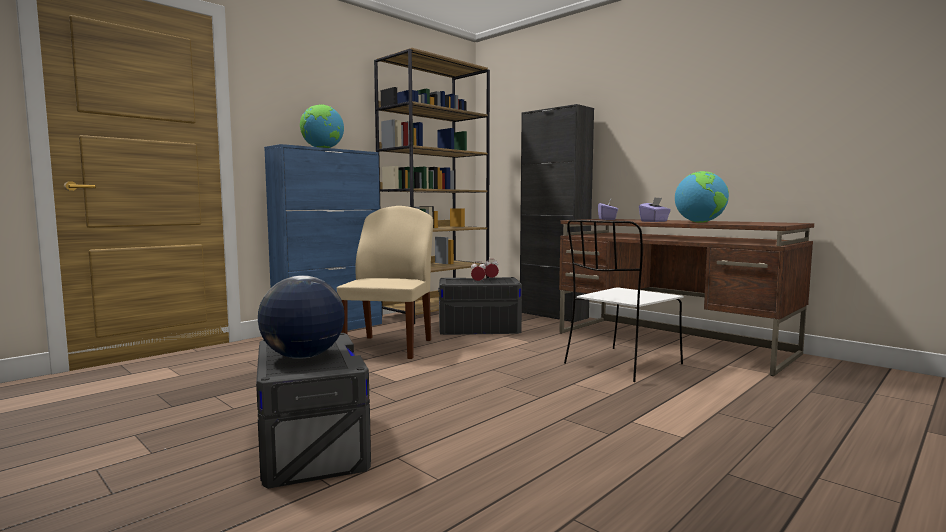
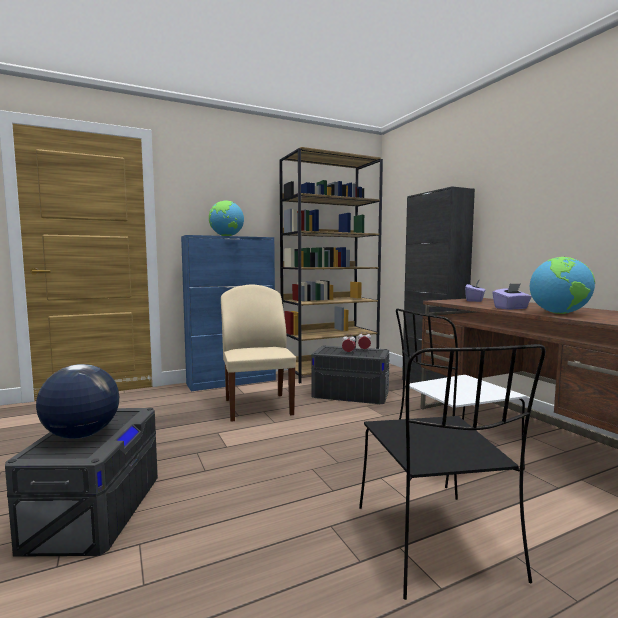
camera: 20 degrees right, 0 degrees up
beige chair [337,206,433,359] -> beige chair turned 45 degrees counterclockwise [221,285,296,422]
none -> black chair [359,344,546,600]

